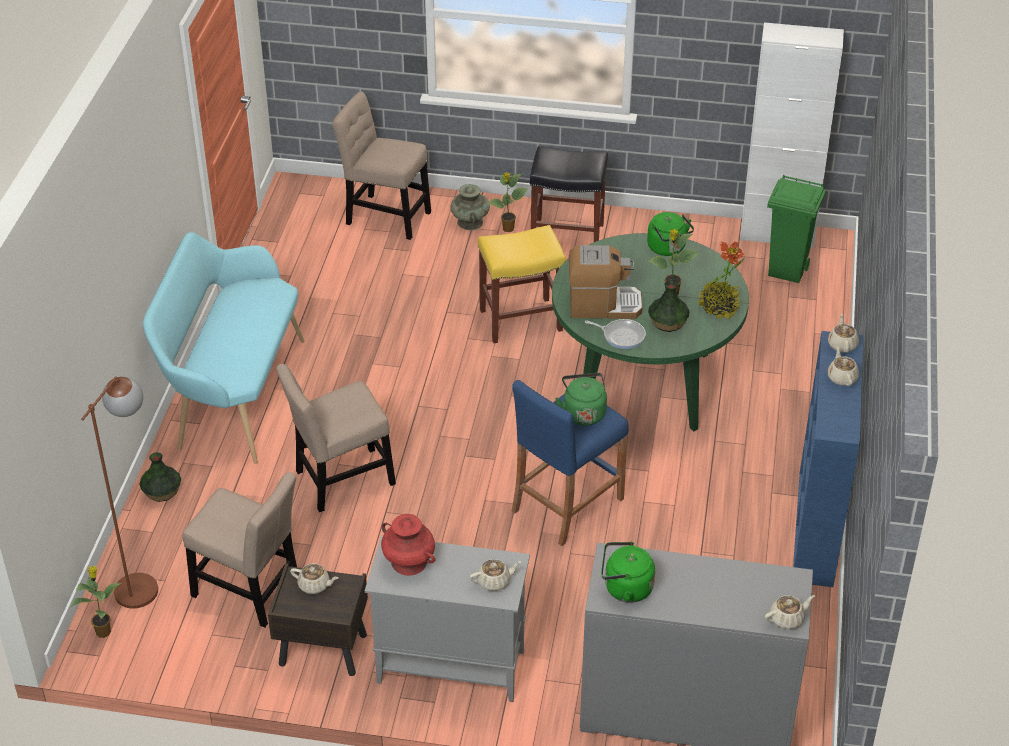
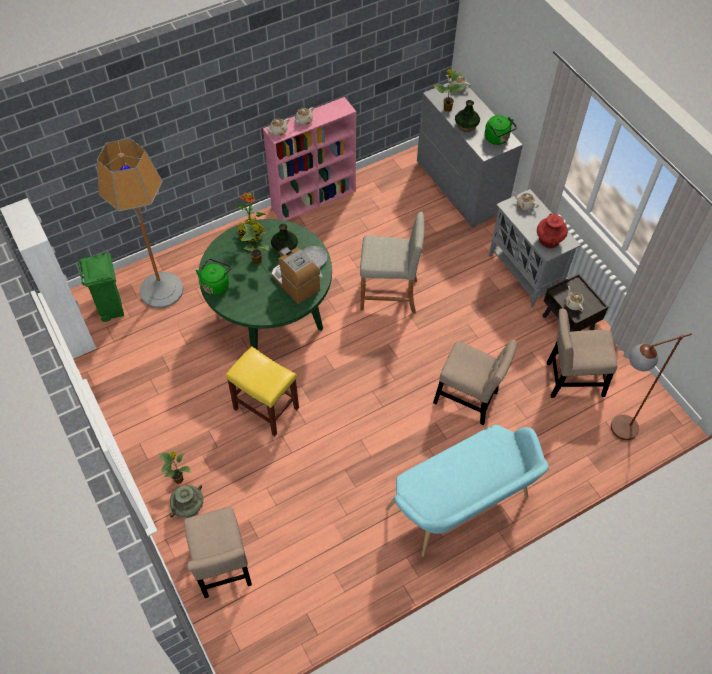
camera: 130 degrees left, 15 degrees up
potted plant [71,566,121,638] -> potted plant moved to [433,69,465,112]
vase [139,452,181,502] -> vase moved to [455,100,480,132]
beige chair [183,472,297,628] -> beige chair turned 75 degrees counterclockwise [547,308,617,398]
blue stool [512,380,629,546] -> beige stool [360,212,424,313]
black stool [530,146,608,242] -> none
green kettle [555,373,607,426] -> none
blue bookcase [793,331,863,587] -> pink bookcase [263,97,356,221]
none -> floor lamp [97,138,183,308]

